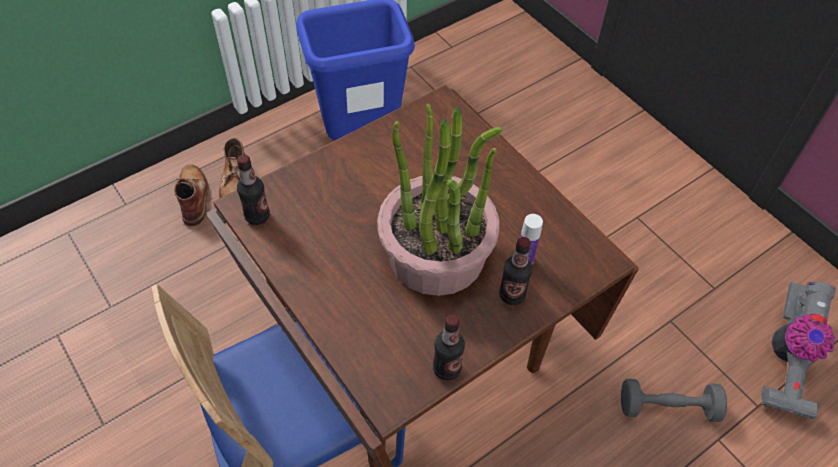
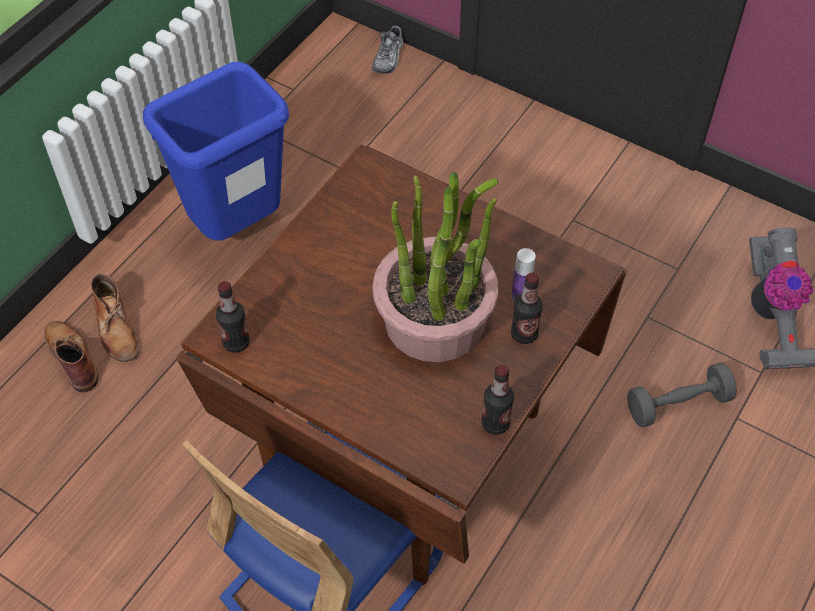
camera: 20 degrees left, 0 degrees up
none -> shoe [372,26,403,74]

